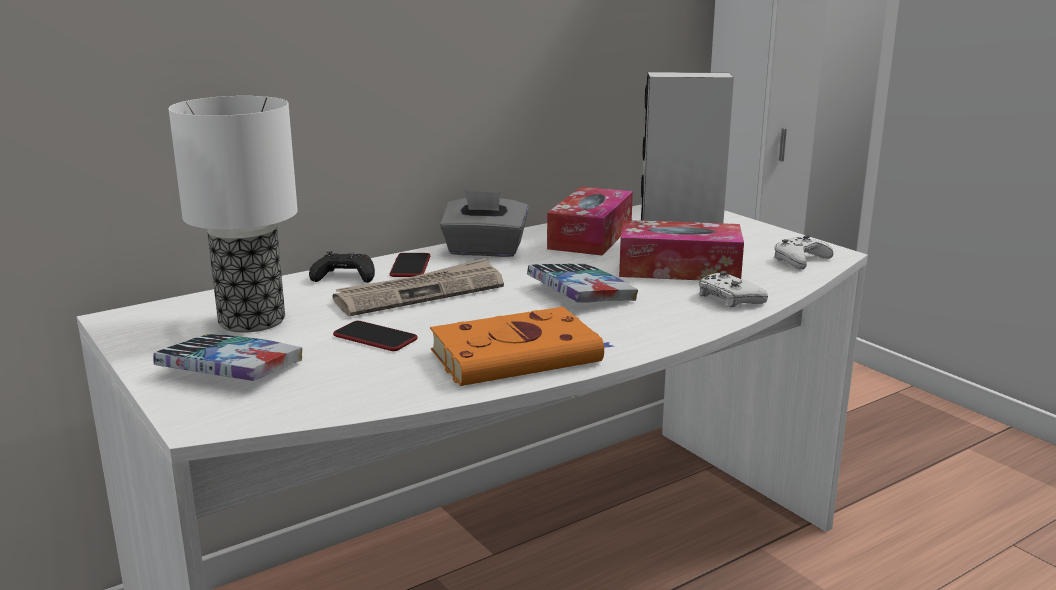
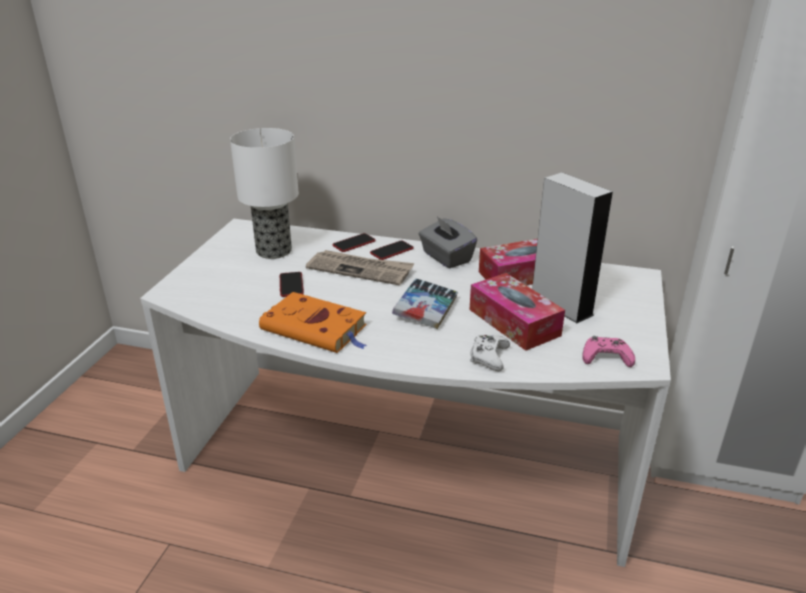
camera: 50 degrees right, 10 degrees up
book [153,334,302,381] -> none
black game controller [309,250,375,283] -> phone [332,233,376,252]
white game controller [773,236,834,269] -> pink game controller [582,336,635,367]

